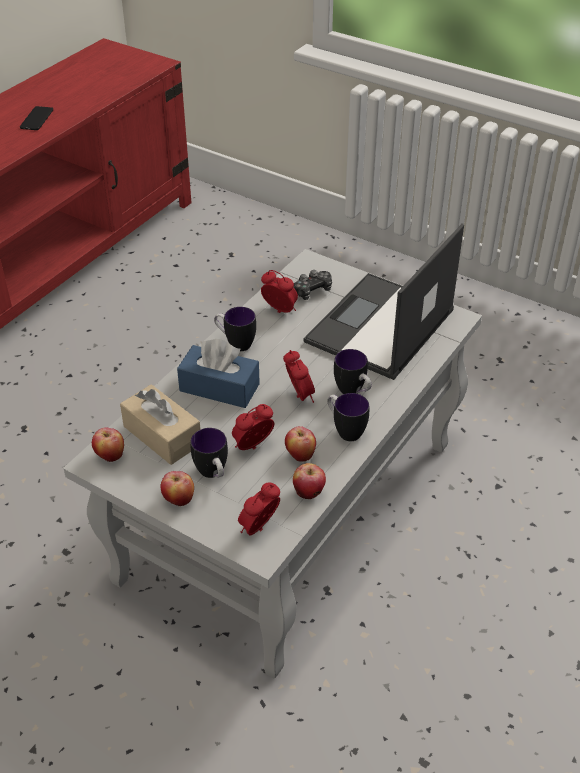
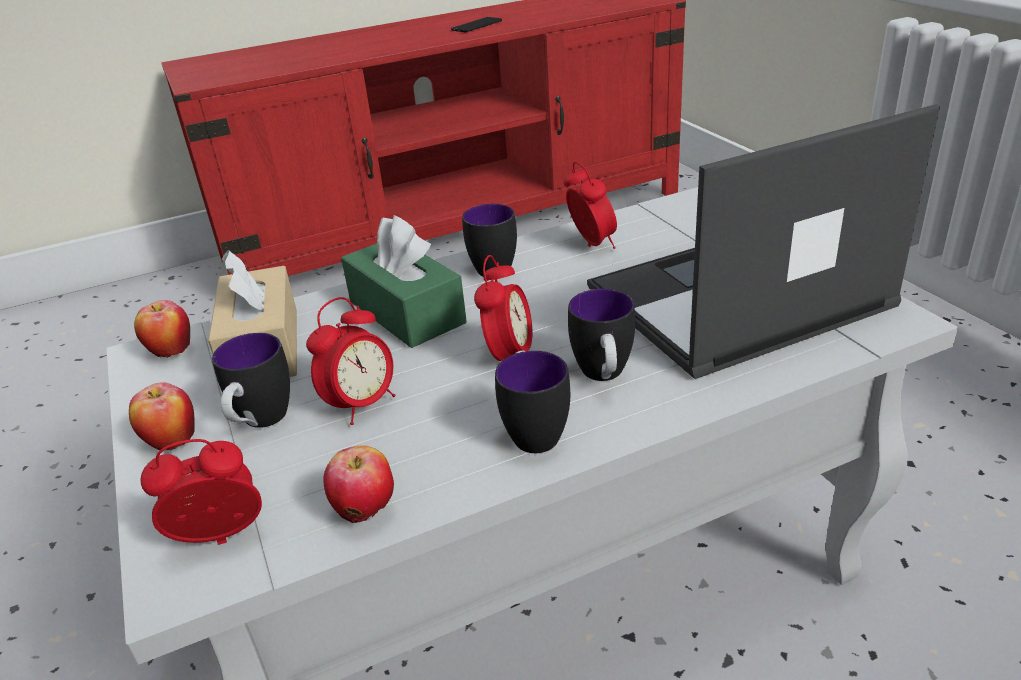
camera: 35 degrees right, 10 degrees down
blue tissue box [177,339,260,408] -> green tissue box [341,215,467,348]
alarm clock [232,404,274,450] -> alarm clock turned 135 degrees clockwise [306,297,395,425]
apple [285,426,316,462] -> none
game controller [294,270,332,300] -> none

